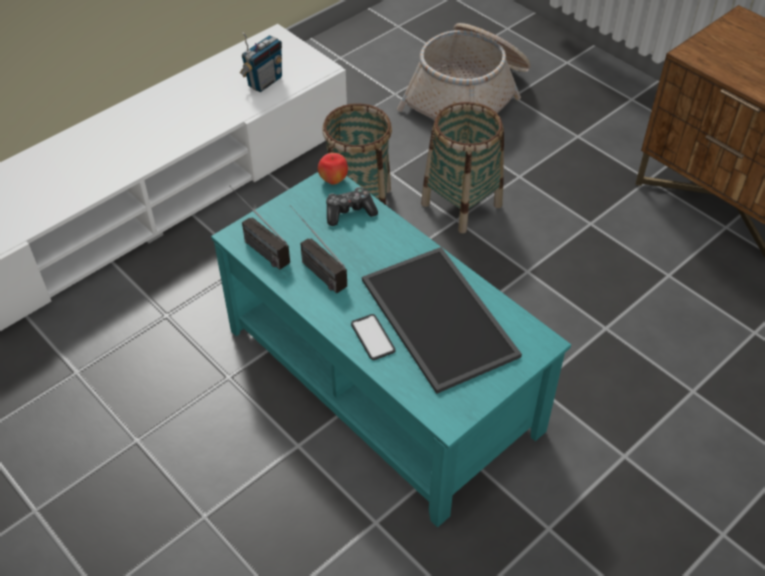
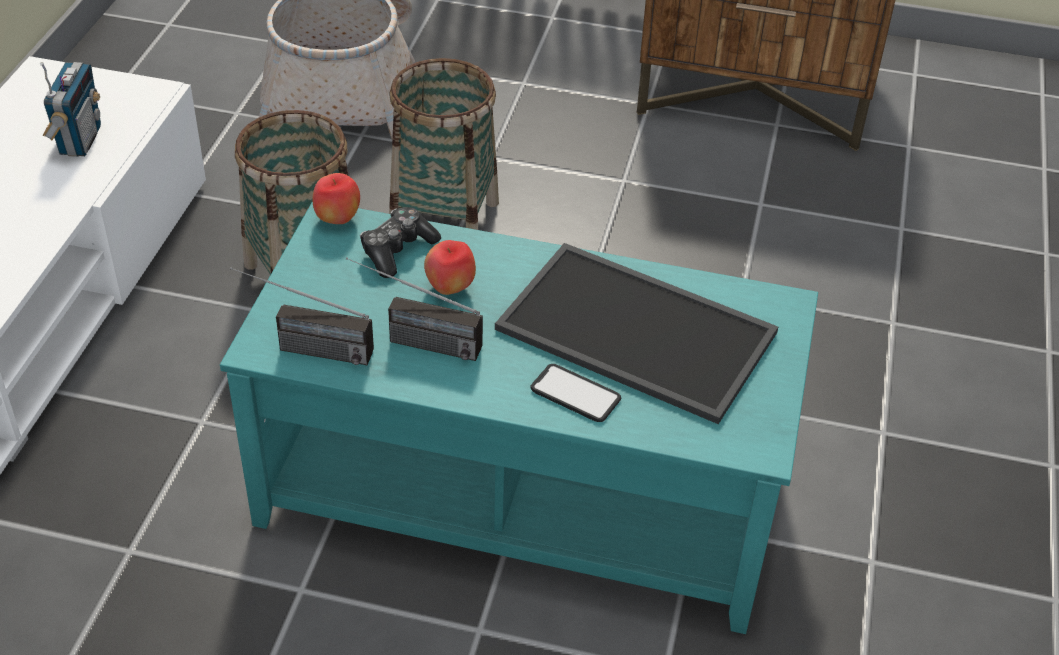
camera: 35 degrees left, 5 degrees down
none -> apple [424,240,476,295]

